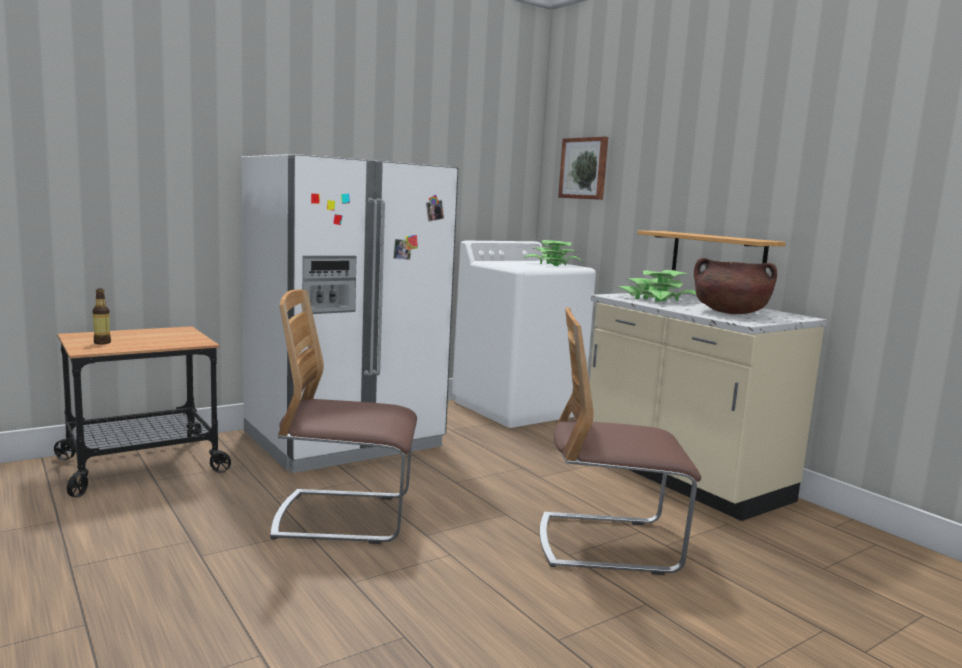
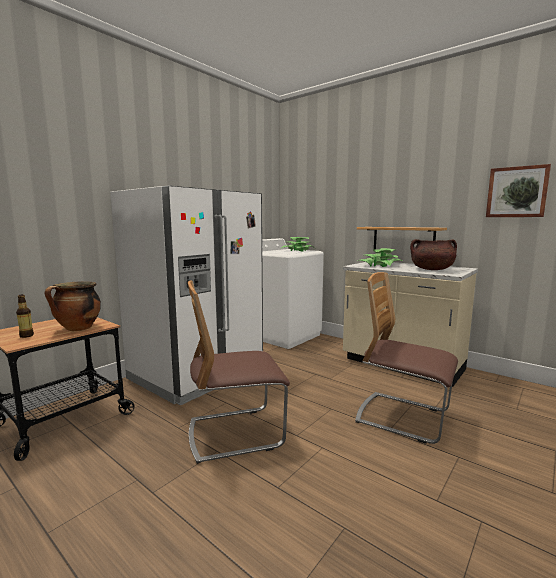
camera: 15 degrees left, 0 degrees up
chair [540,308,701,575] -> chair turned 45 degrees clockwise [355,272,458,444]
picture [558,136,608,200] -> picture moved to [486,164,551,217]
none -> cooking pot [45,281,101,331]

